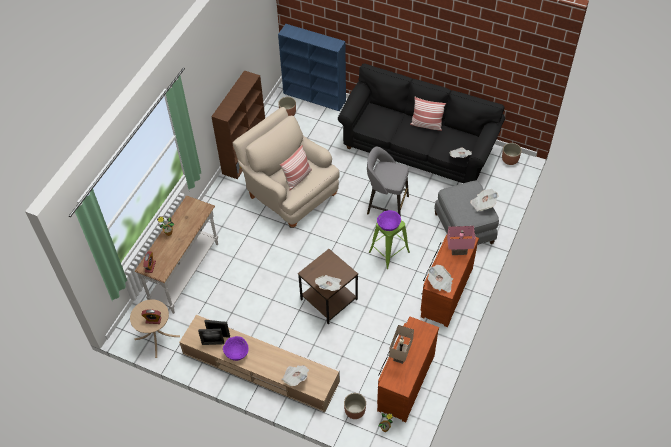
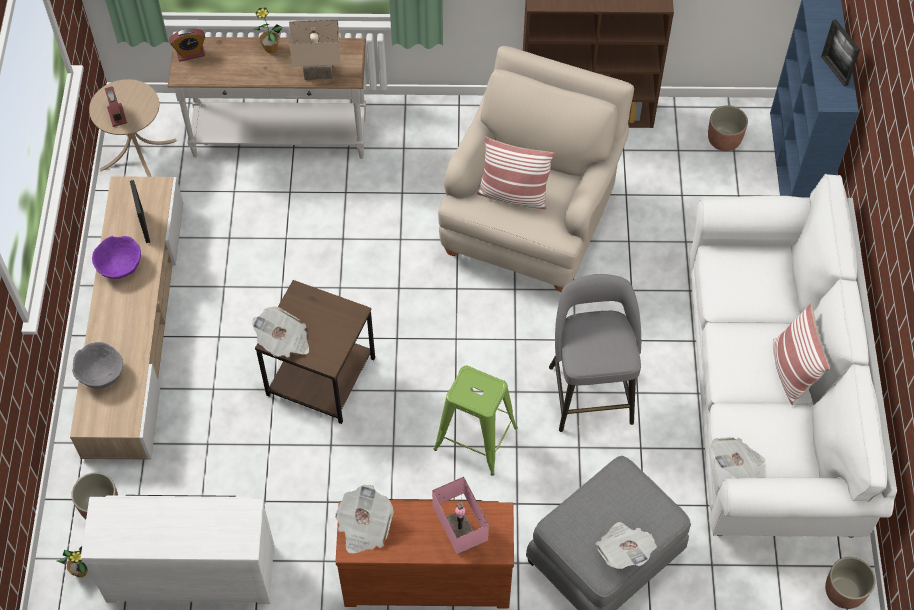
camera: 65 degrees right, 5 degrees up
picture frame [198,329,224,345] -> picture frame moved to [821,19,860,87]
newspaper [282,365,309,386] -> grey bowl [72,342,123,389]
black sofa [338,63,505,183] -> white sofa [689,174,897,538]
purple bowl [377,210,401,231] -> none
brown dresser [377,317,439,423] -> white dresser [81,495,275,604]
beige table lamp [389,325,414,364] -> beige table lamp moved to [289,19,341,80]

